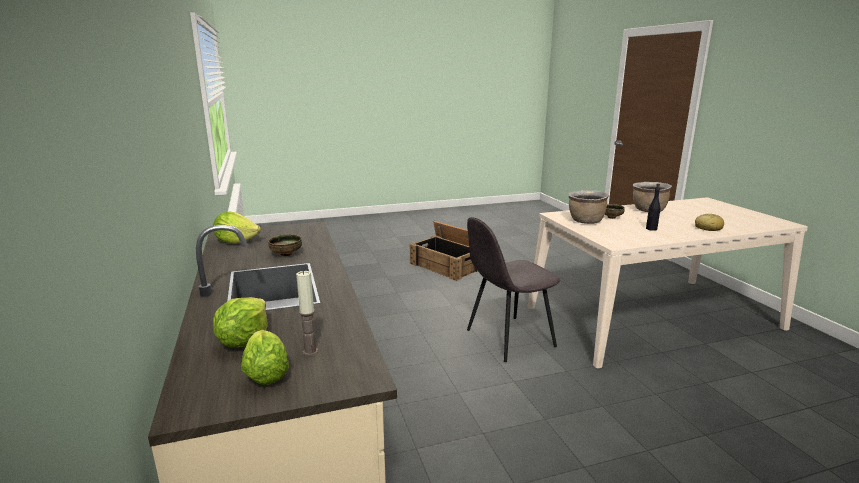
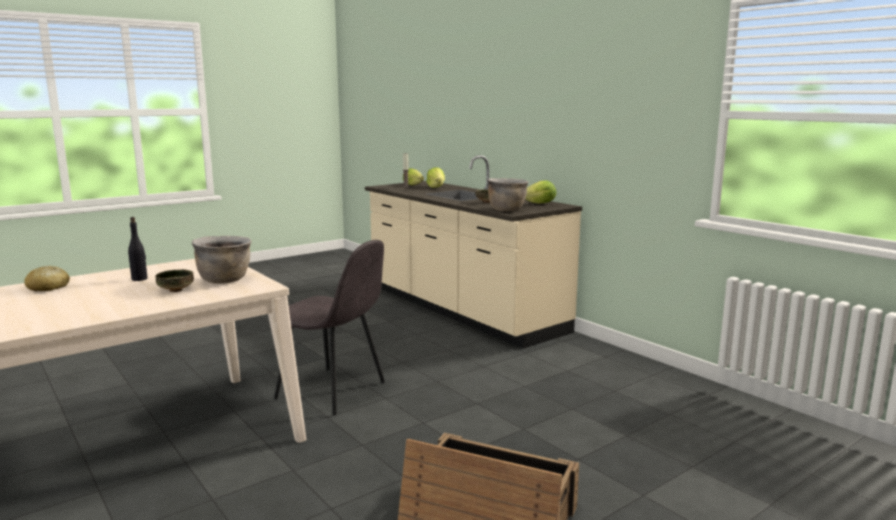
camera: 160 degrees right, 5 degrees down
grey chair [467,217,560,362] -> grey chair turned 75 degrees clockwise [274,240,385,415]
brown cooking pot [633,182,672,212] -> brown cooking pot moved to [488,178,529,211]

